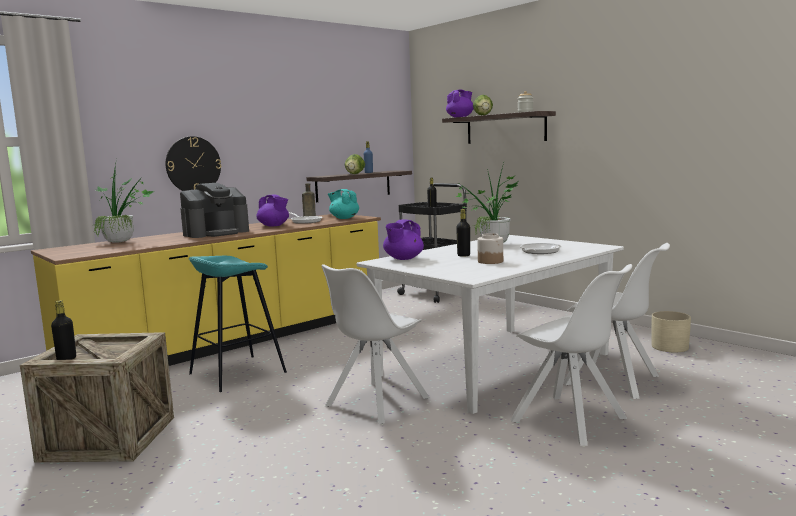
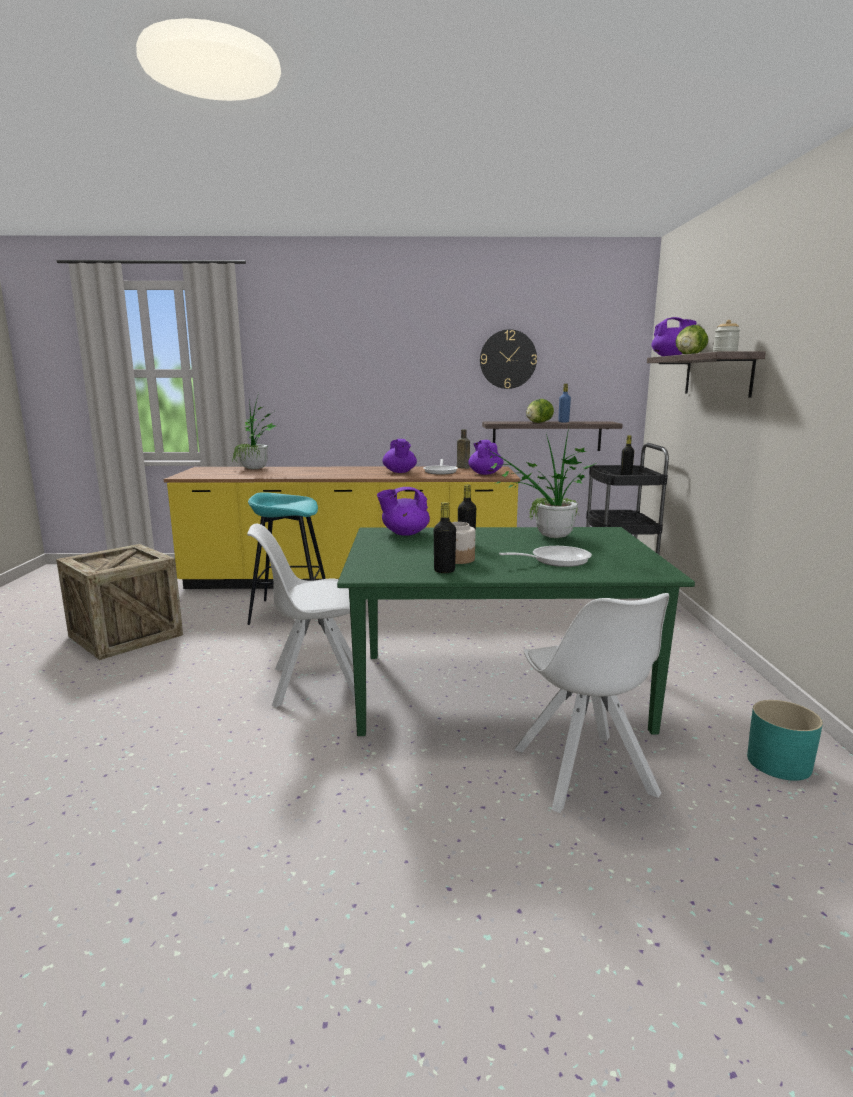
camera: 40 degrees right, 5 degrees up
black bottle [51,300,76,360] -> black bottle moved to [434,502,456,573]
wall clock [166,136,221,191] -> wall clock moved to [480,329,537,389]
coffee machine [180,183,249,238] -> none
turquoise teapot [328,189,359,219] -> purple teapot [468,440,504,475]
white dining table [357,235,624,414] -> green dining table [337,527,695,736]
white chair [510,264,632,446] -> none
beige planter [651,311,691,352] -> turquoise planter [747,700,823,781]

